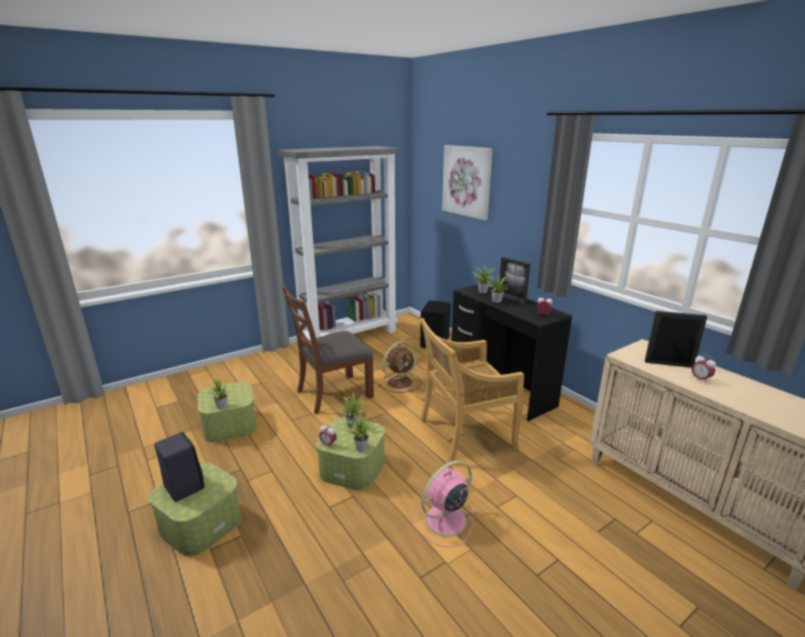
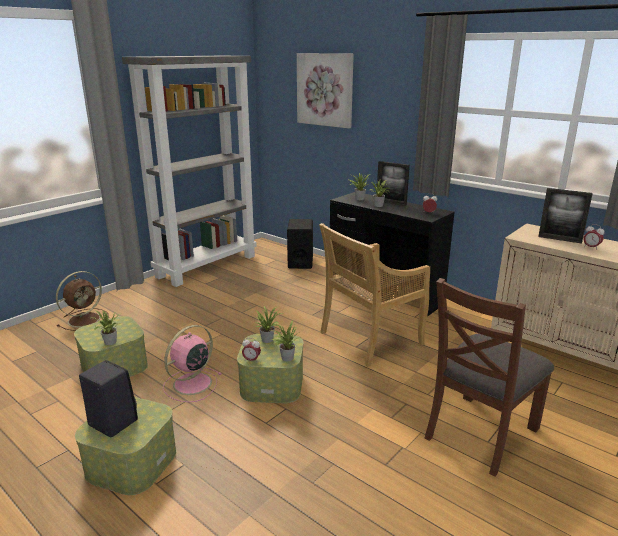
camera: 15 degrees left, 0 degrees up
brown chair [282,285,374,414] -> brown chair moved to [425,278,554,477]
brown fan [379,340,421,393] -> brown fan moved to [56,271,109,331]
pink fan [414,460,477,547] -> pink fan moved to [163,325,222,402]
picture frame [645,311,707,368] -> picture frame turned 150 degrees counterclockwise [538,188,593,244]

